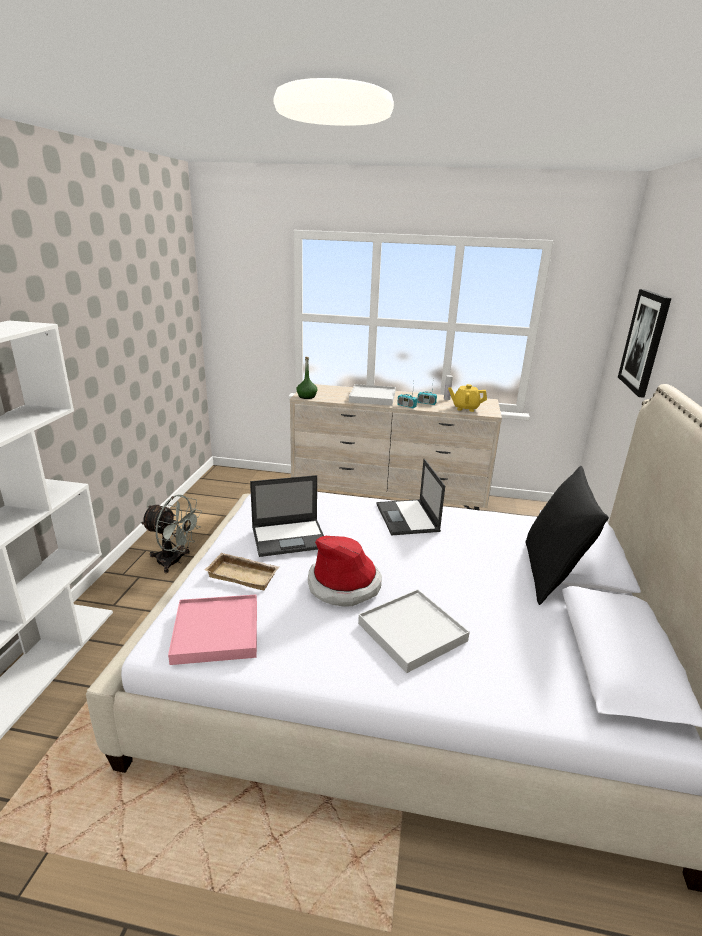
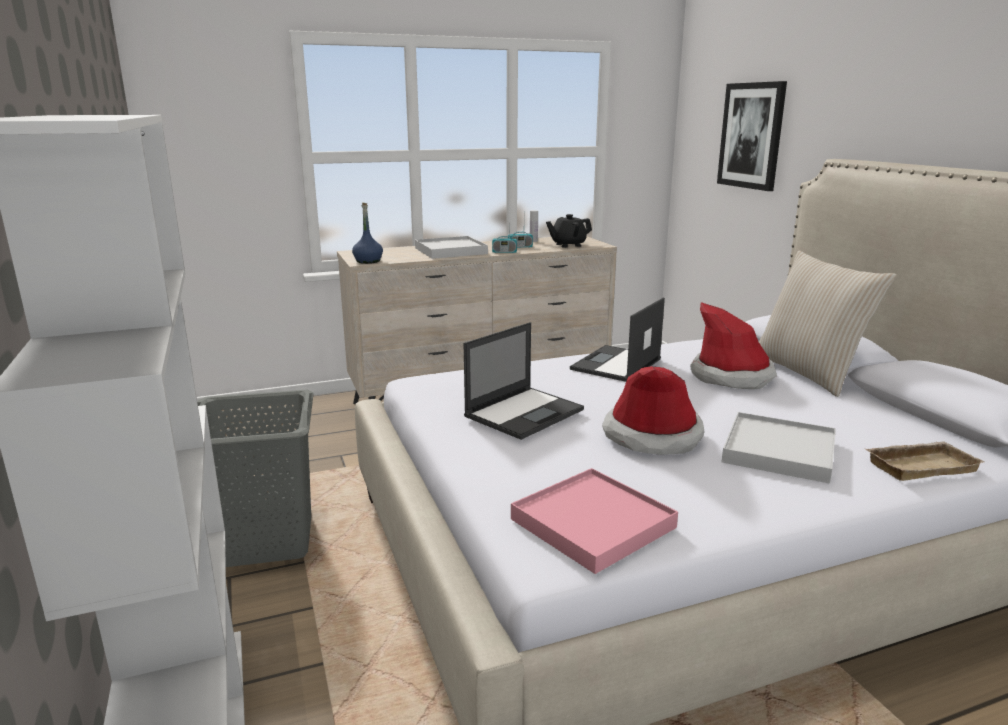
camera: 30 degrees left, 5 degrees down
grey fan [141,494,202,573] -> grey laundry basket [197,390,314,567]
beige tray [204,553,279,590] -> beige tray moved to [866,441,984,481]
green bottle [296,357,318,399] -> blue bottle [352,203,383,264]
laptop [377,459,445,535] -> laptop turned 75 degrees clockwise [570,298,665,382]
yellow teapot [448,384,487,412] -> black teapot [546,214,592,248]
black pillow [525,466,609,605] -> beige pillow [759,250,897,397]
none -> hat [691,302,777,389]

